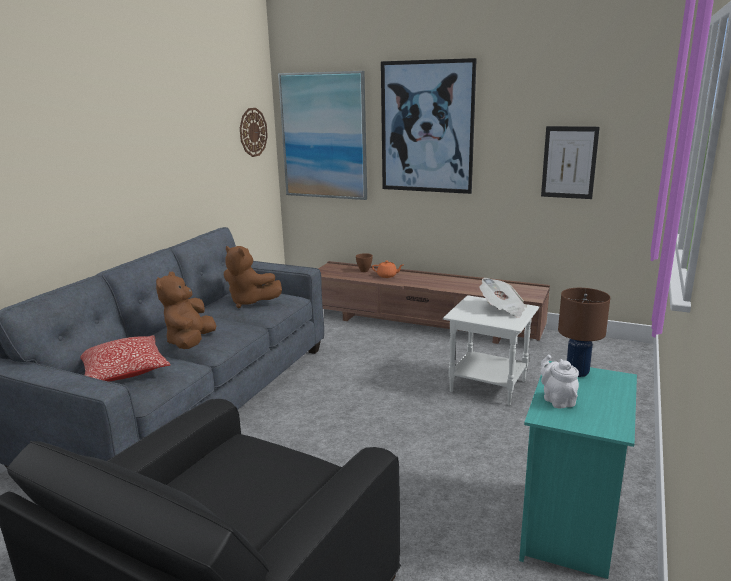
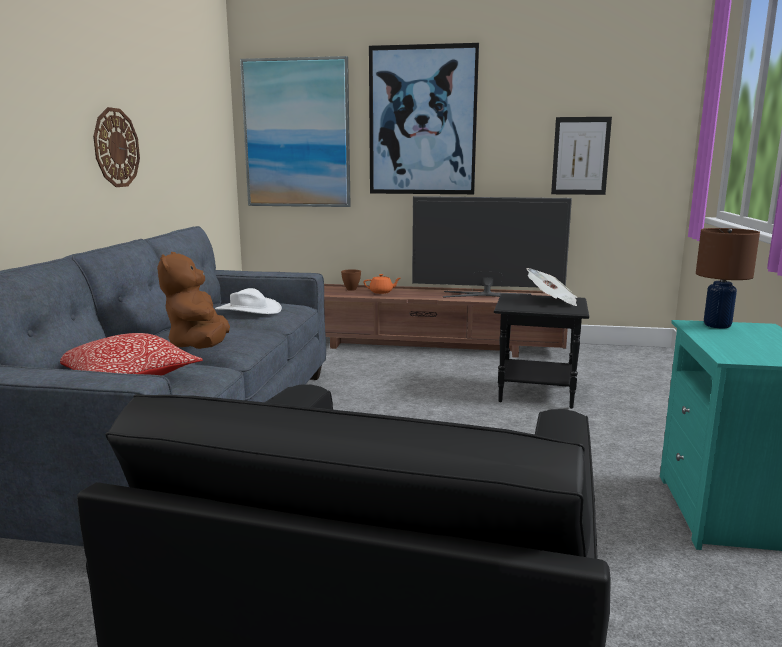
camera: 15 degrees left, 5 degrees down
brown plush toy [224,246,282,308] -> white hat [215,288,282,314]
wall clock [240,108,268,157] -> wall clock moved to [93,107,140,187]
white side table [443,295,539,406] -> black side table [494,294,589,409]
white teapot [541,355,579,408] -> none
none -> television [412,196,572,298]

